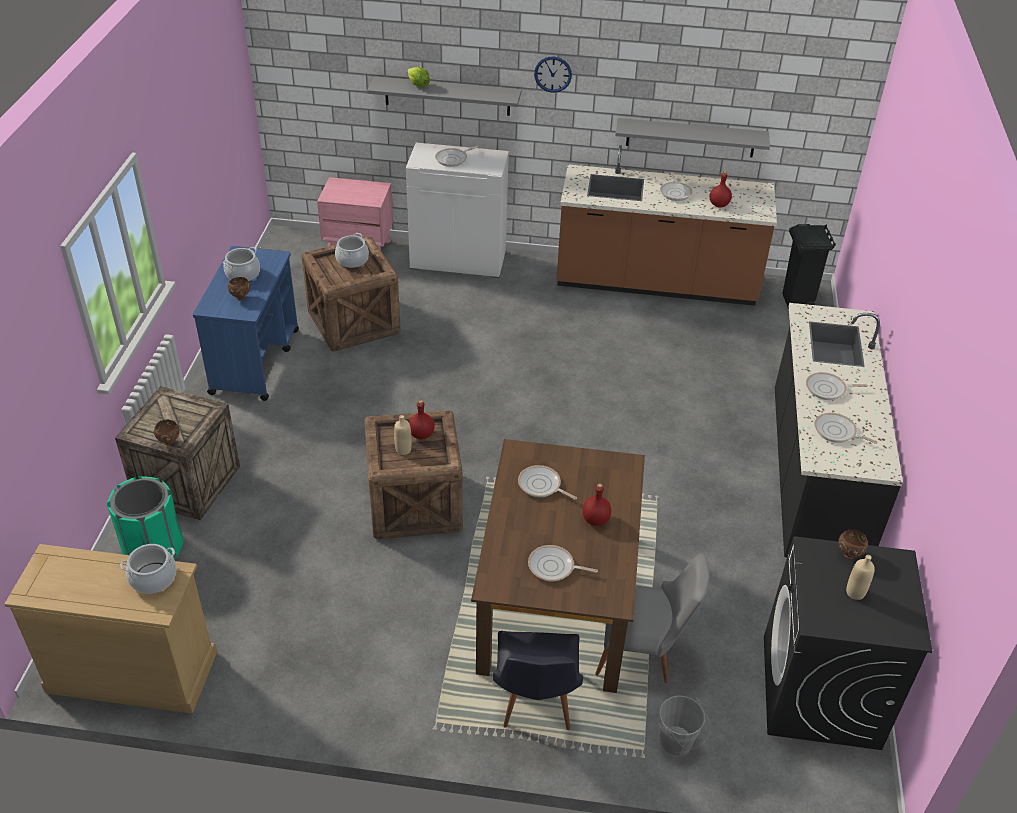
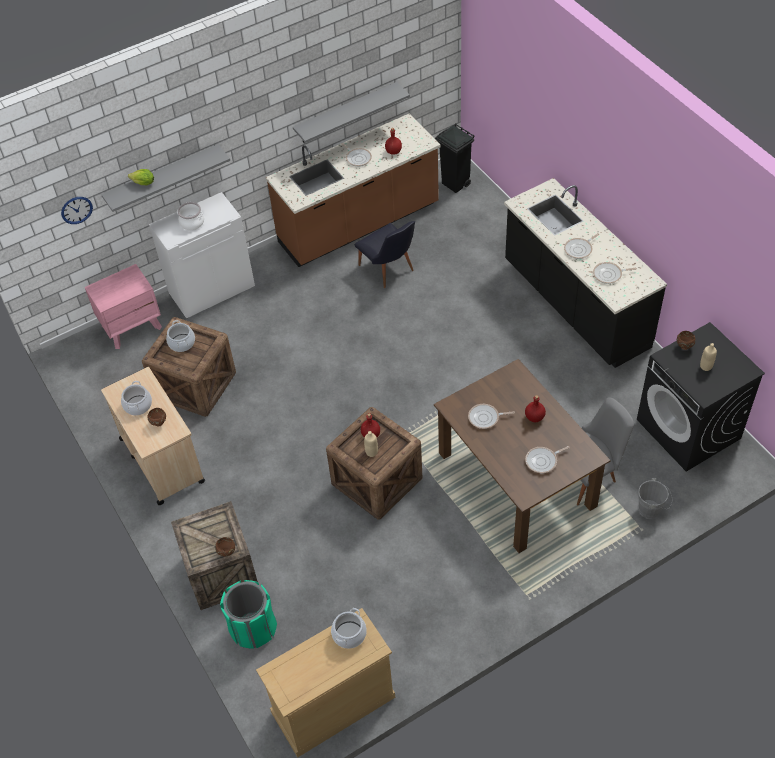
camera: 35 degrees left, 10 degrees up
blue cart [193,246,299,401] -> beige cart [101,367,205,505]
frying pan [435,146,478,167] -> cooking pot [177,202,204,230]
black chair [493,631,583,730] -> black chair moved to [355,221,415,288]
wall clock [534,56,572,93] -> wall clock moved to [61,197,93,224]

